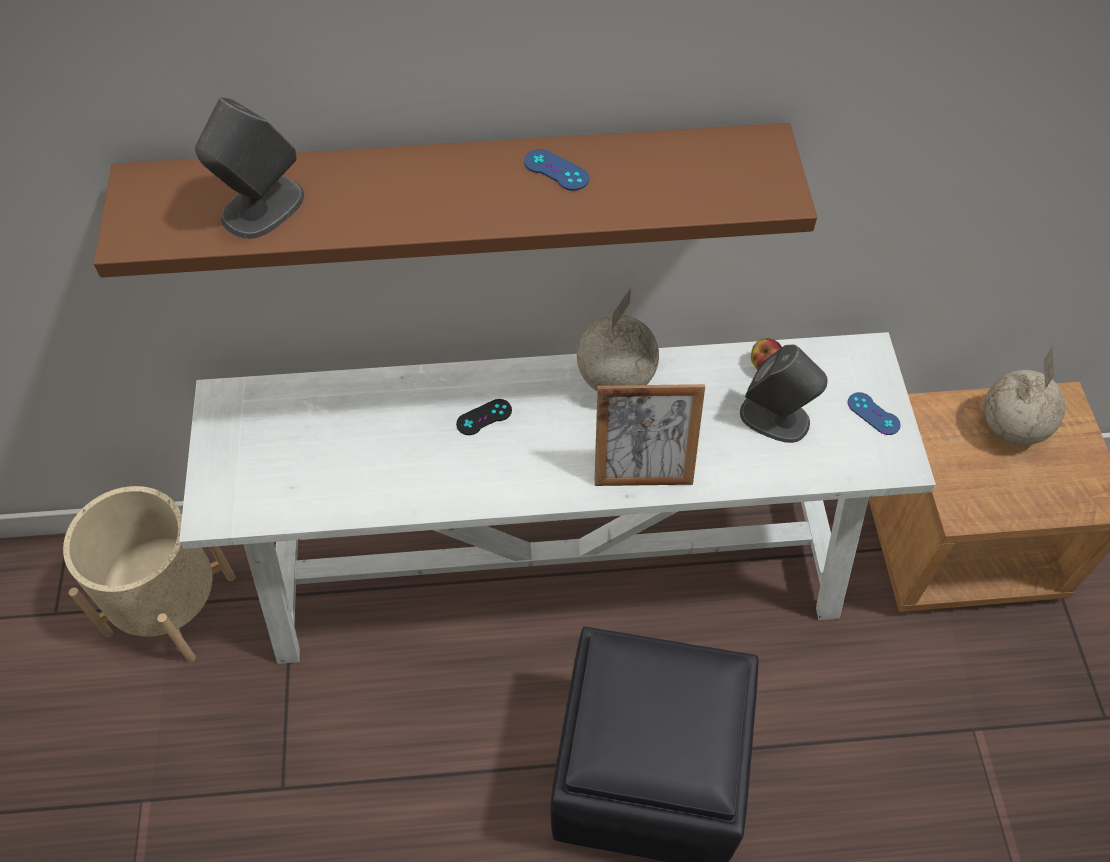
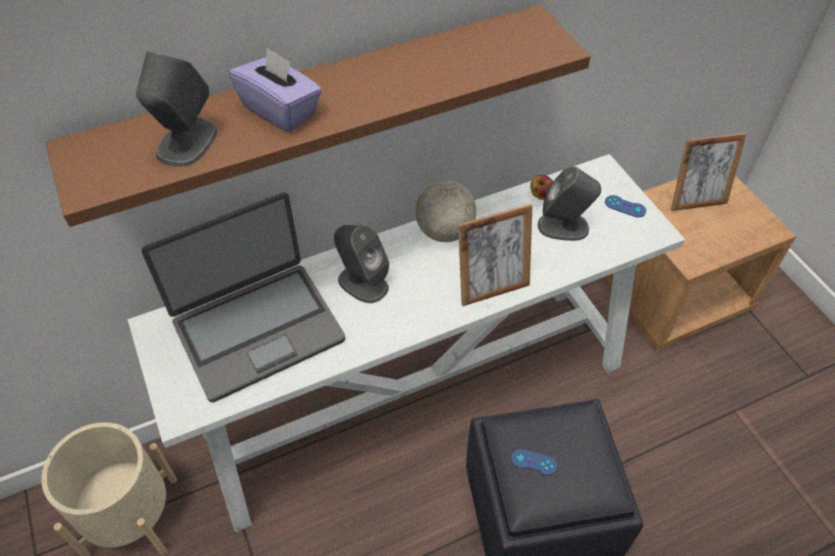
camera: 20 degrees left, 5 degrees down
black game controller [456,399,512,435] -> grey speaker [334,225,389,303]
blue game controller [524,149,589,191] -> blue game controller moved to [511,449,557,475]
globe [984,346,1065,445] -> picture frame [671,133,746,211]
none -> laptop [142,192,345,402]
none -> purple tissue box [229,47,322,132]

